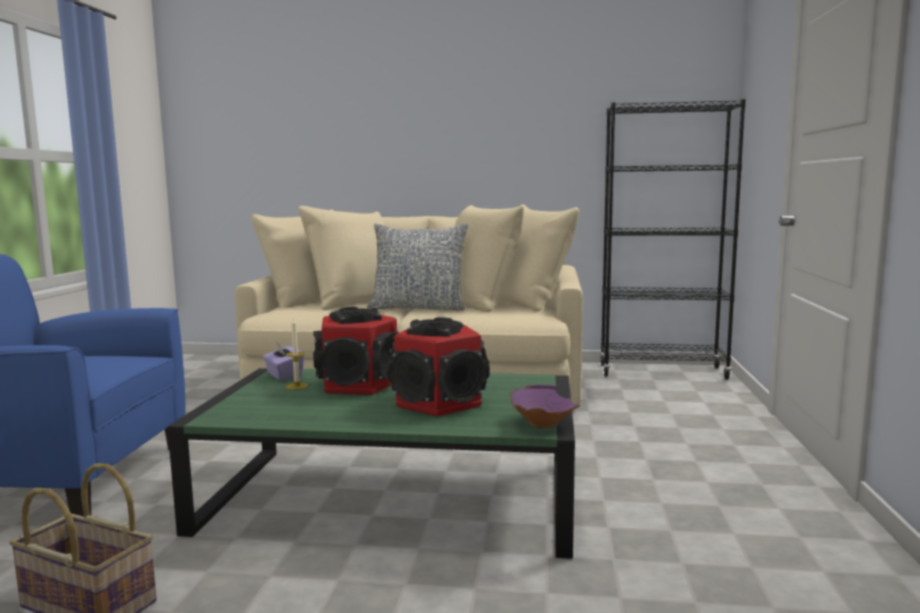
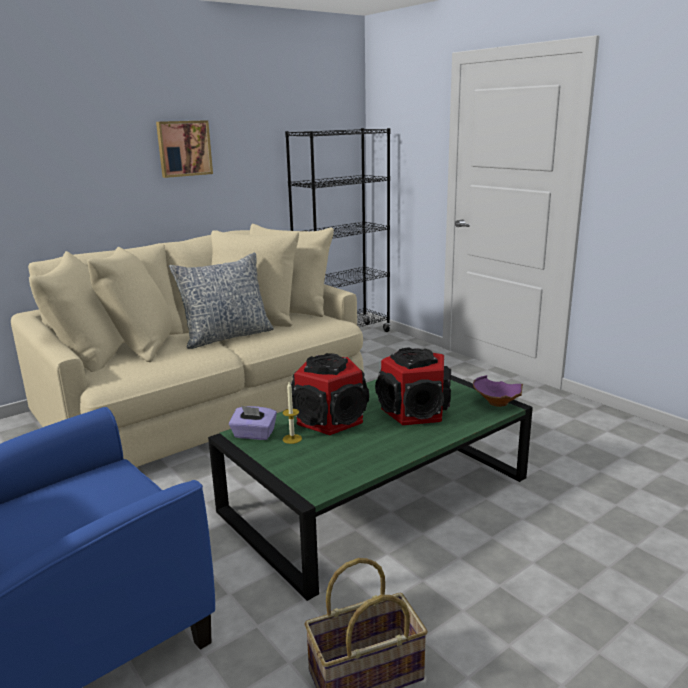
camera: 45 degrees left, 10 degrees up
none -> picture [156,120,213,178]

